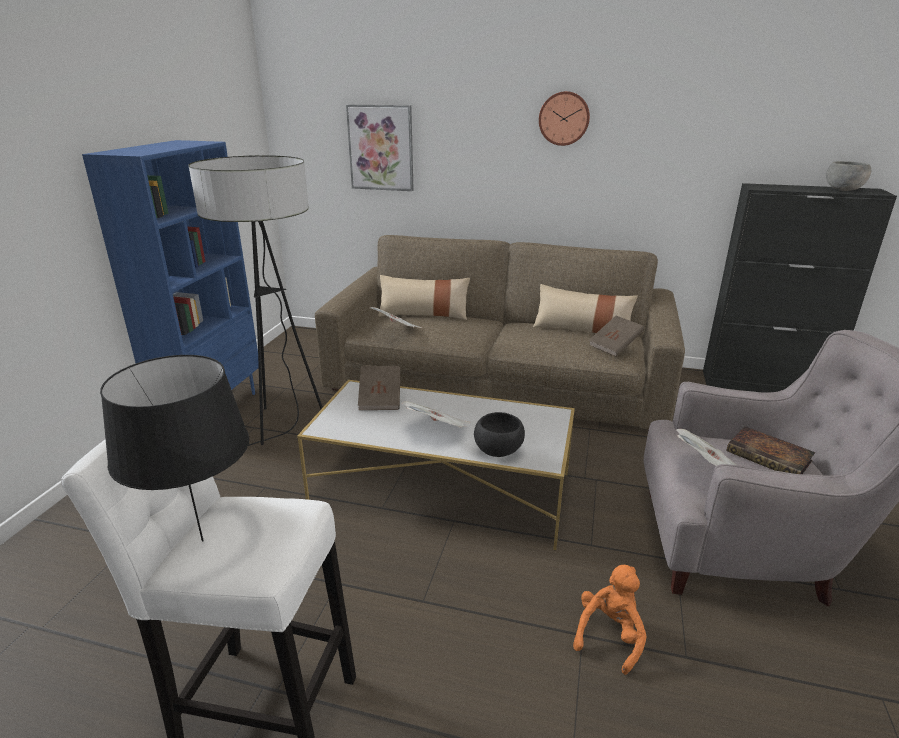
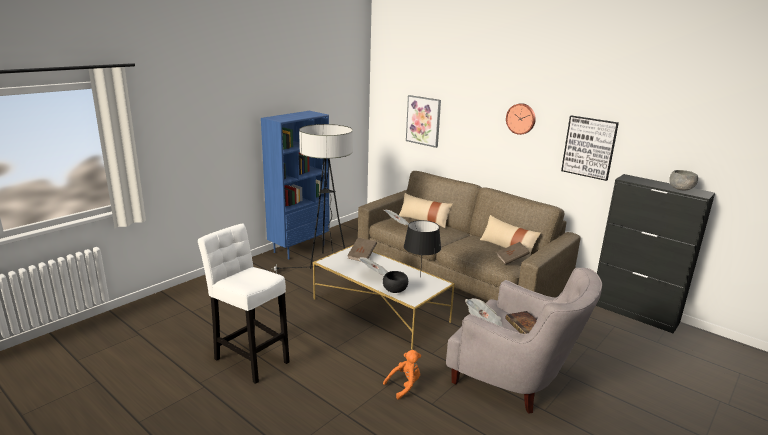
camera: 25 degrees right, 5 degrees down
black table lamp [100,355,249,542] -> black table lamp moved to [404,220,441,278]
none -> picture [561,115,619,181]

